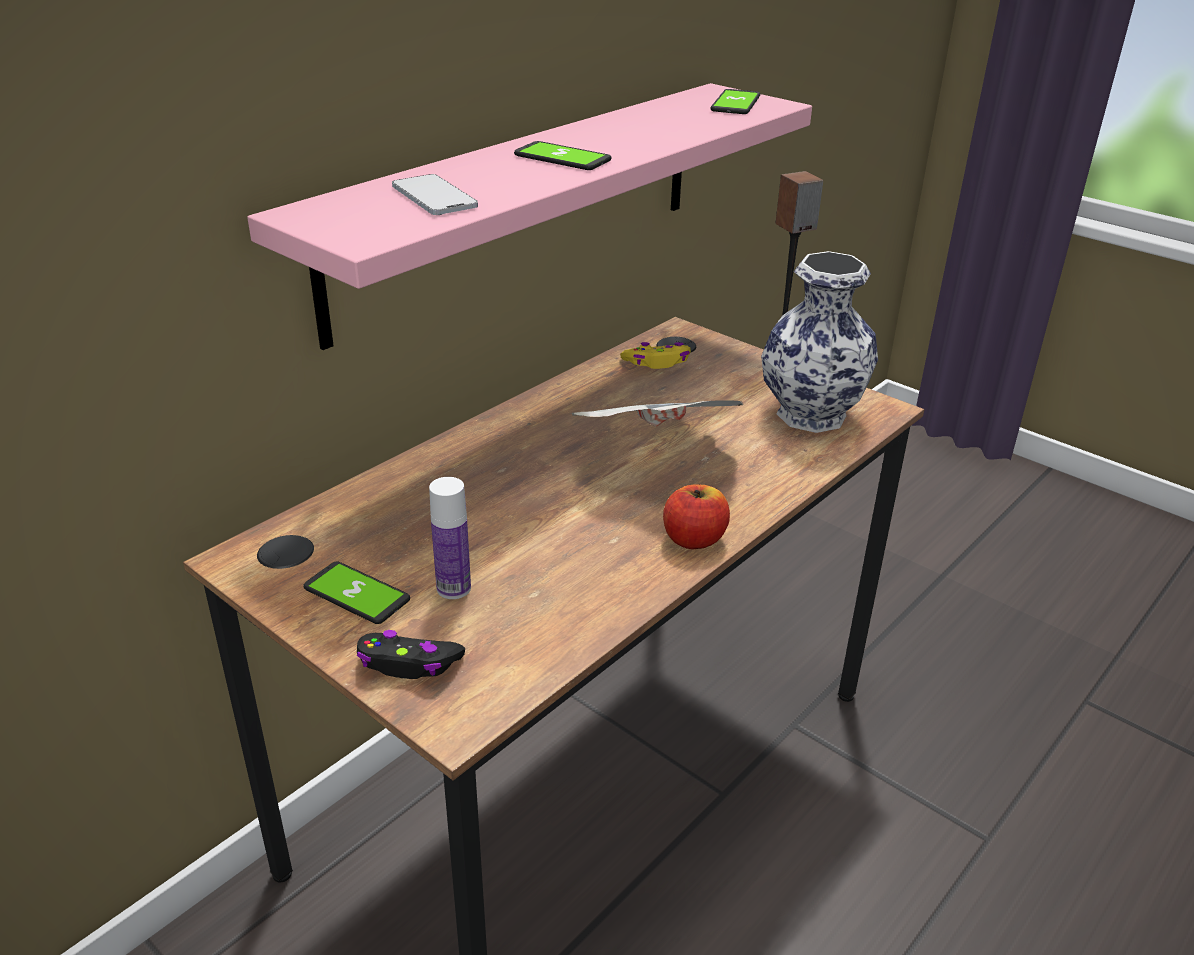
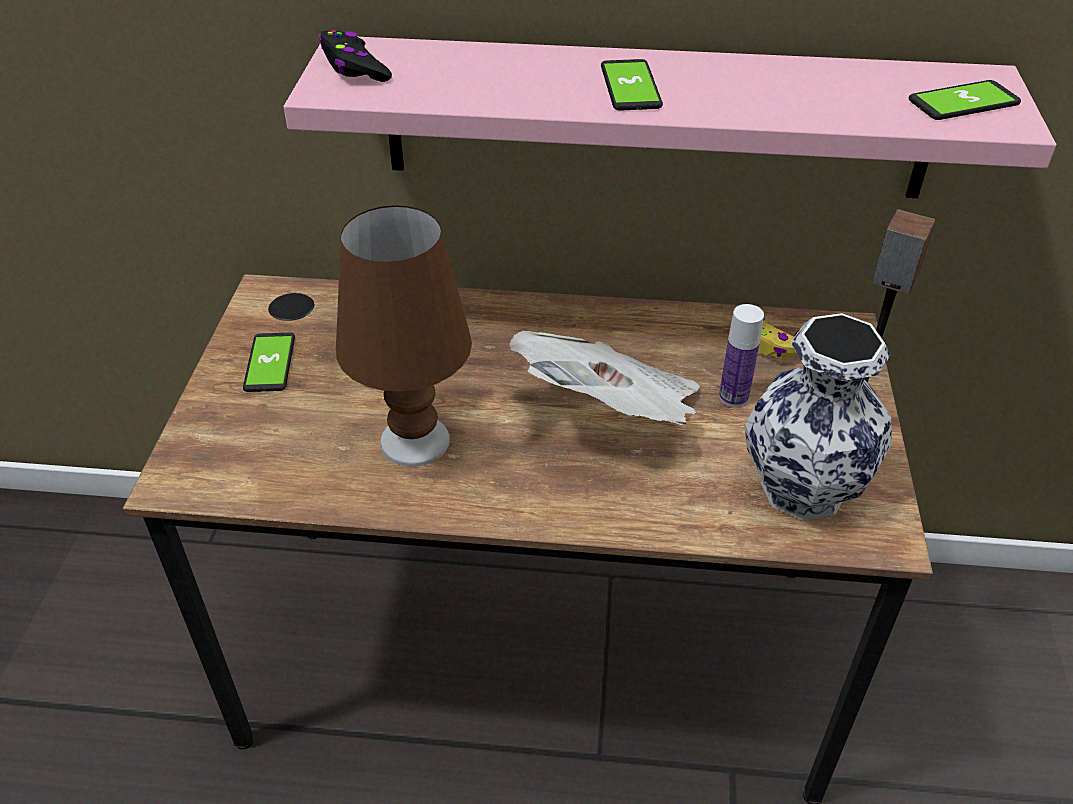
camera: 55 degrees right, 10 degrees up
black game controller [357,630,465,679] -> black game controller moved to [319,30,392,82]
phone [392,174,478,215] -> none
bottle [429,477,471,599] -> bottle moved to [719,304,764,407]
apple [663,484,730,549] -> none
none -> brown table lamp [336,205,472,467]

